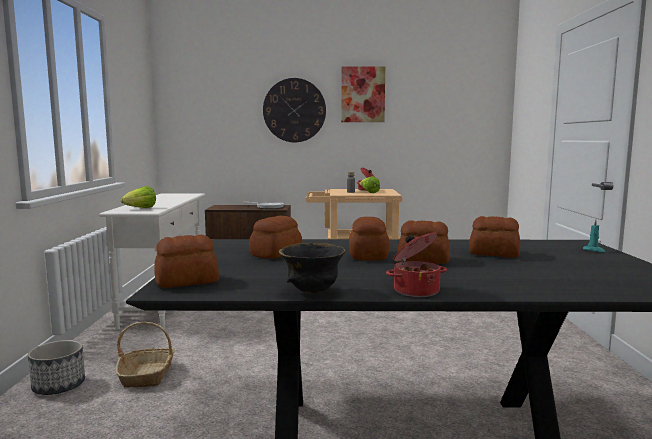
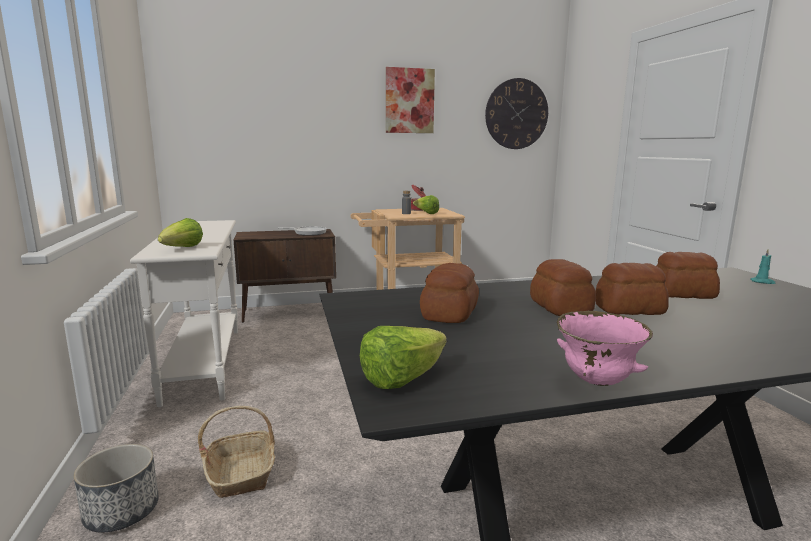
camera: 15 degrees left, 5 degrees up
bread [154,235,219,288] -> lettuce [360,326,447,389]
wall clock [263,78,326,142] -> wall clock moved to [485,78,548,149]
black bowl [279,243,345,294] -> pink bowl [557,311,653,386]
cooking pot [386,232,447,297] -> none

